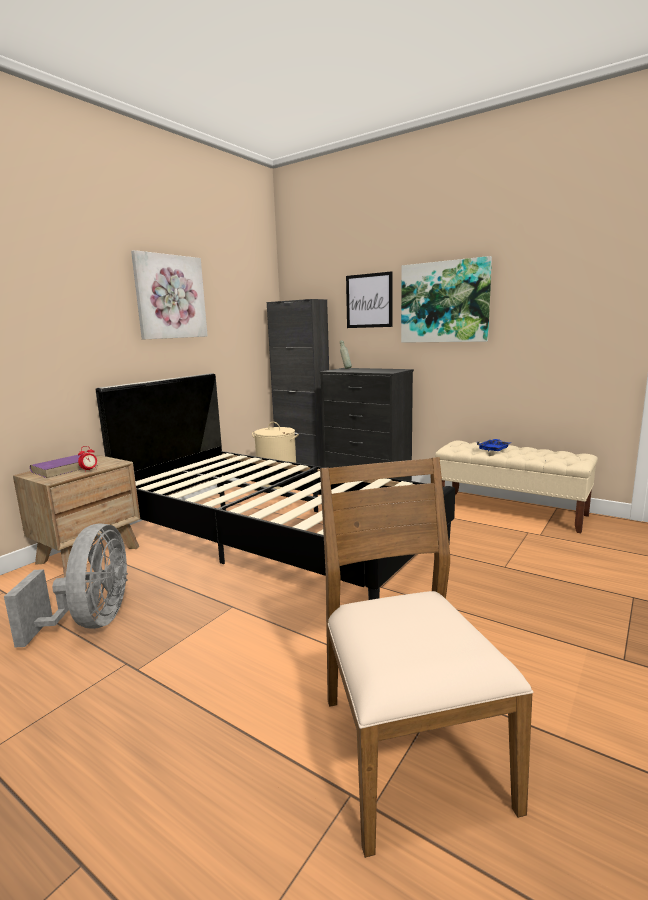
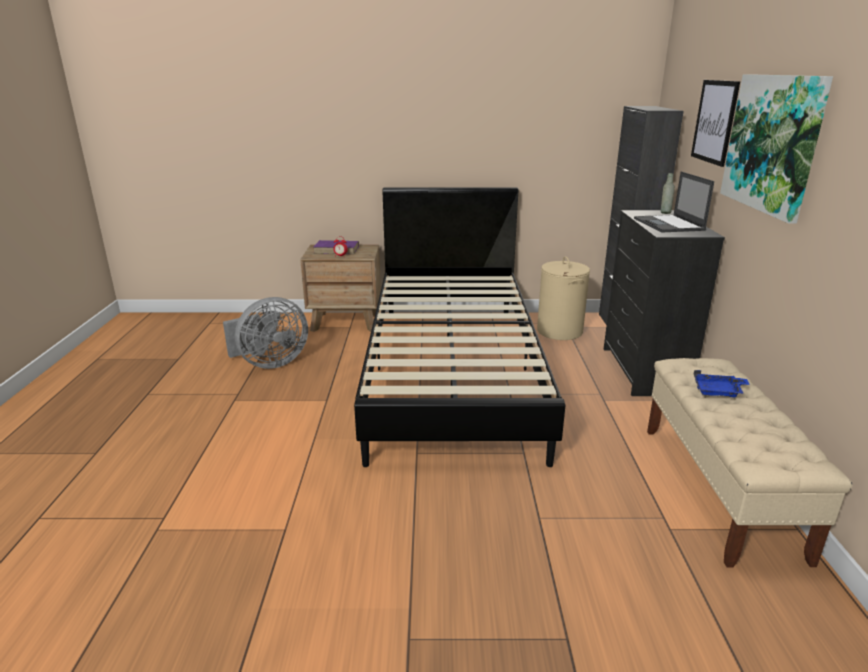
camera: 55 degrees right, 10 degrees up
picture [131,250,208,340] -> none
brown chair [320,457,534,858] -> none
none -> laptop [634,172,714,233]

